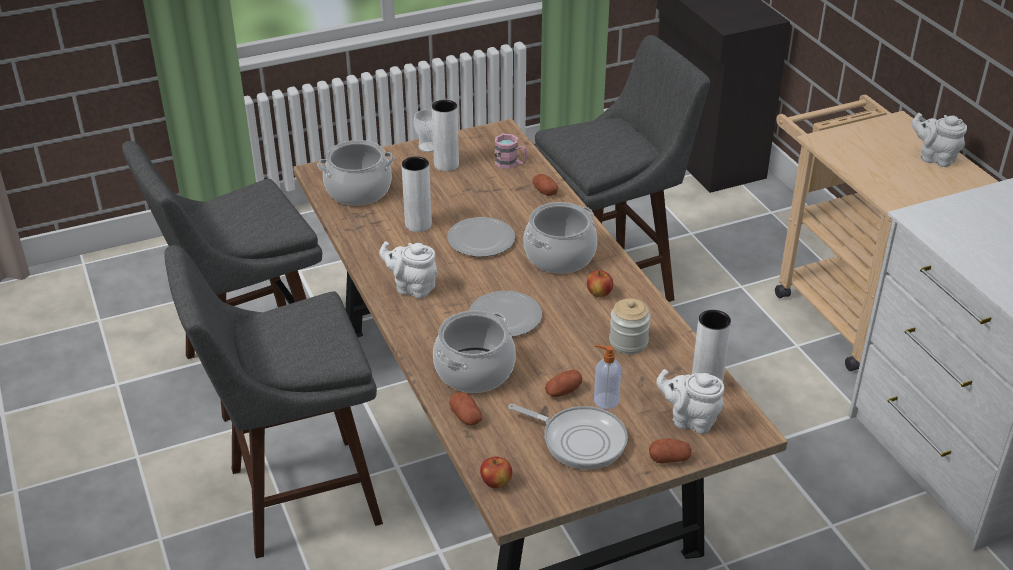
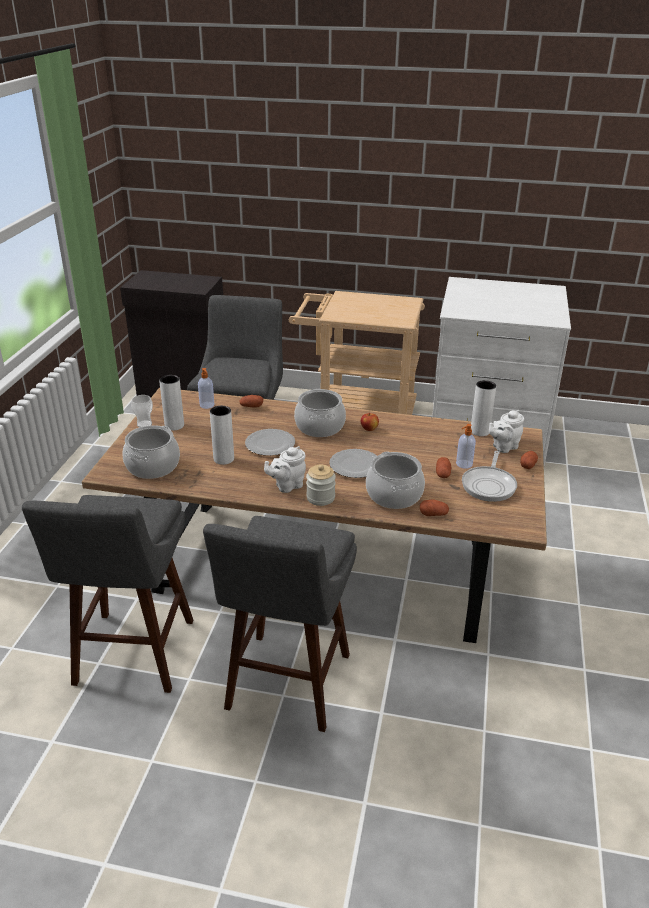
camera: 55 degrees left, 5 degrees down
apple [480,457,512,489] -> none
pink mug [495,134,527,169] -> soap dispenser [198,368,215,409]
frying pan [508,403,628,470] -> frying pan turned 135 degrees clockwise [462,451,517,502]
jar [609,298,651,354] -> jar moved to [306,464,336,506]
white teapot [912,113,967,167] -> none

